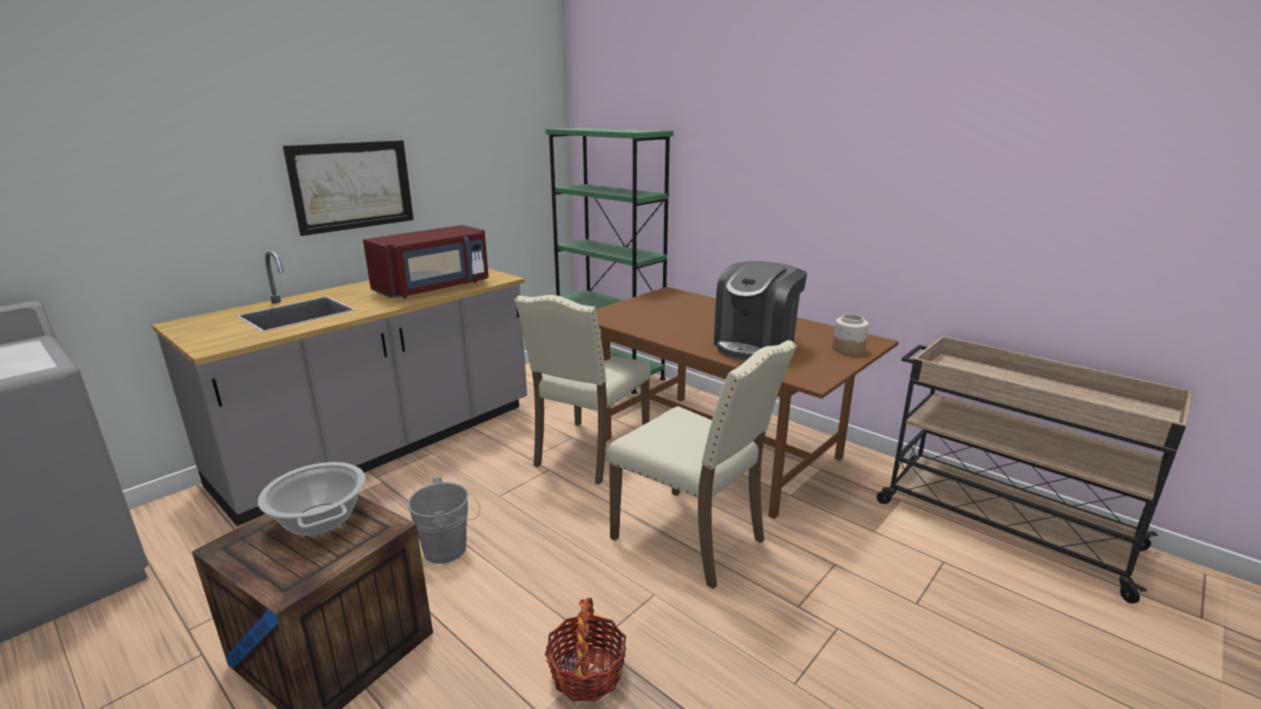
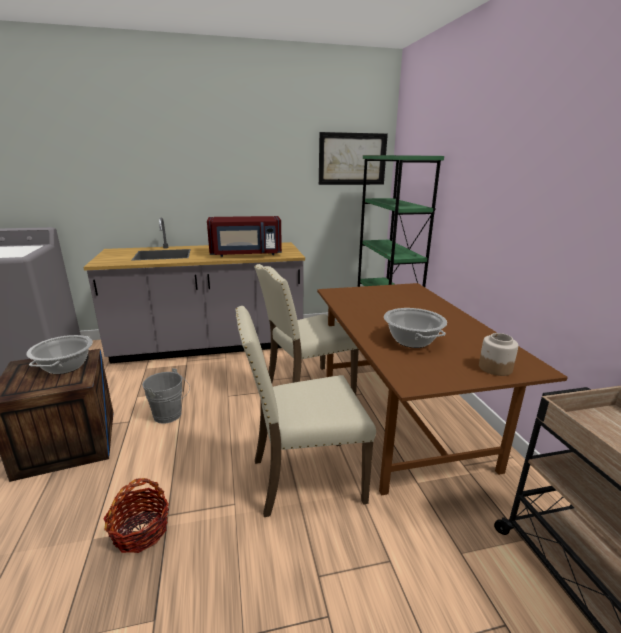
camera: 35 degrees right, 0 degrees up
picture [283,140,414,236] -> picture moved to [319,132,388,185]
beige chair [607,340,797,589] -> beige chair turned 90 degrees clockwise [235,306,376,517]
coffee machine [714,261,807,361] -> cooking pot [384,308,447,348]

